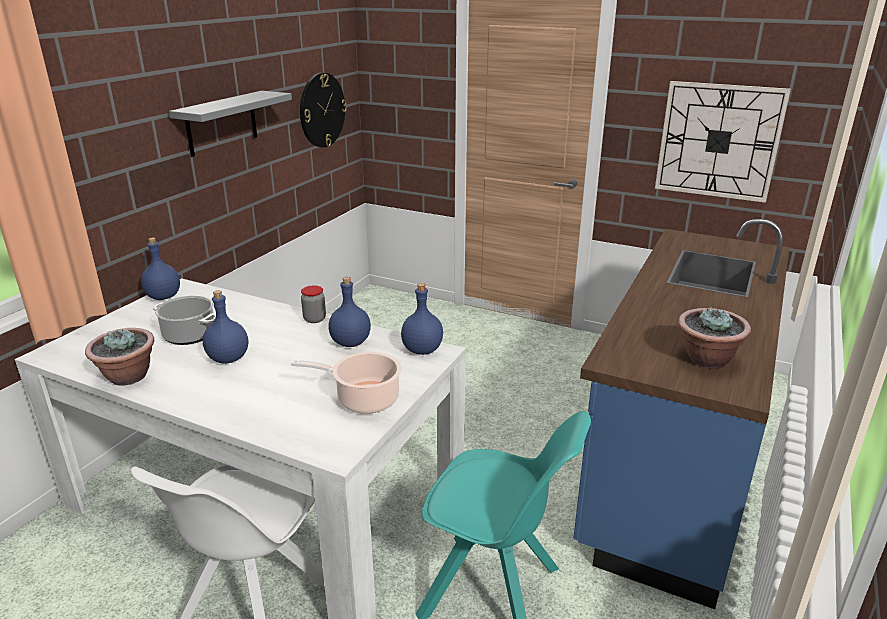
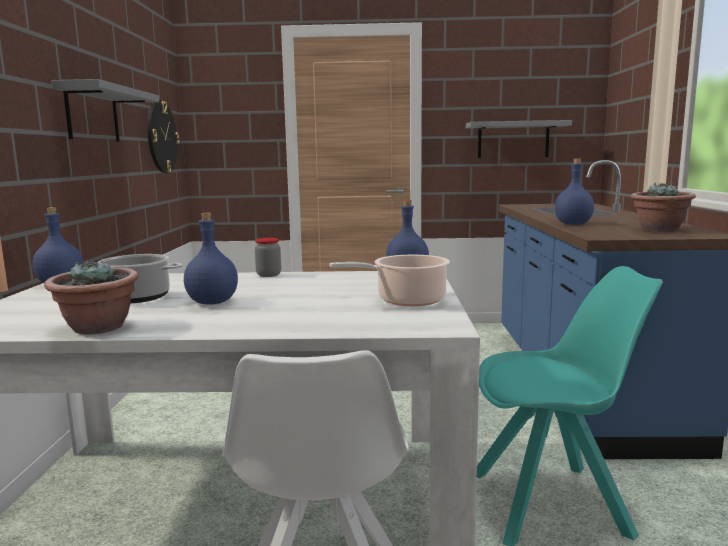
camera: 25 degrees left, 15 degrees down
blue bottle [328,277,371,347] -> blue bottle moved to [555,159,594,225]
wall clock [655,81,791,203] -> grey shelf [466,120,572,158]

